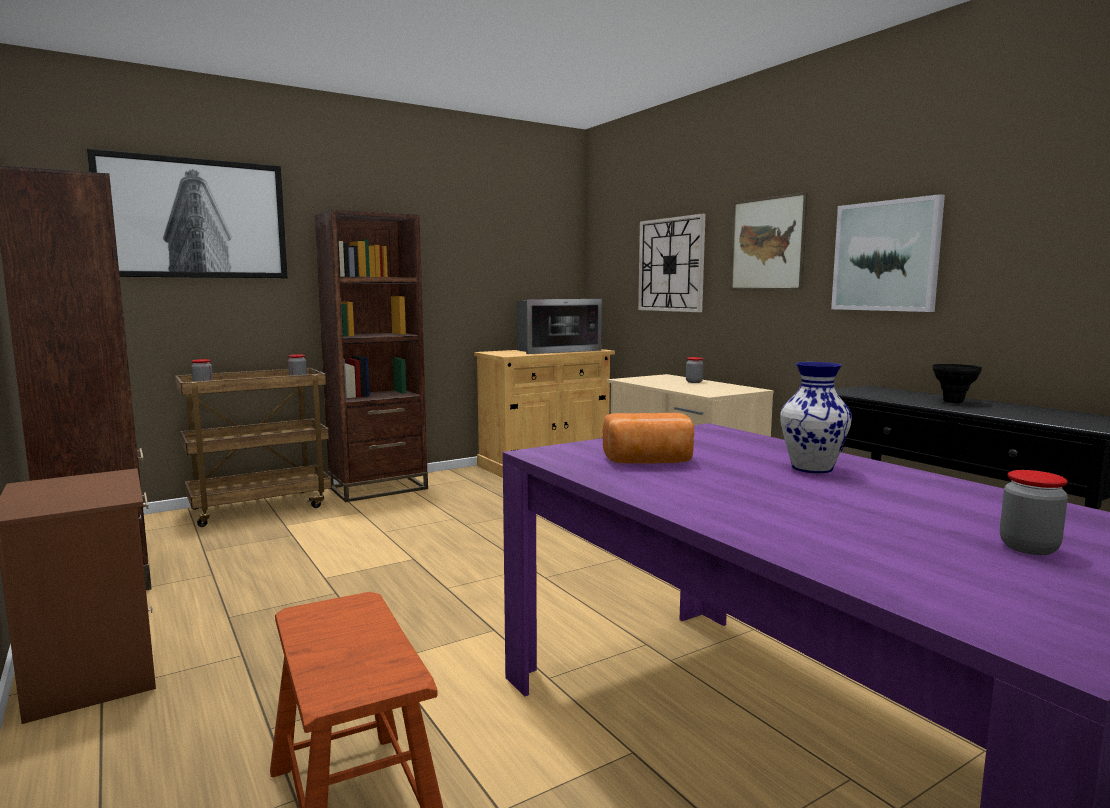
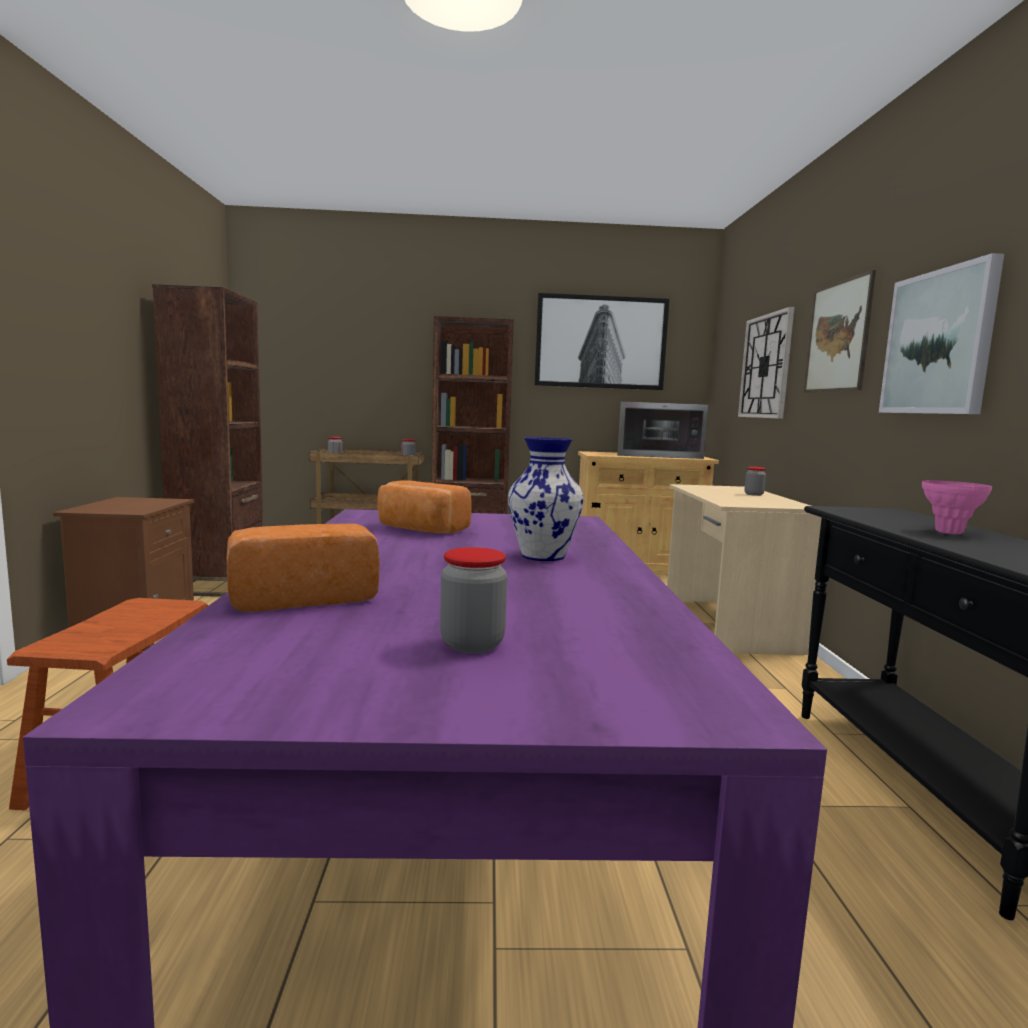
camera: 30 degrees right, 0 degrees up
picture [87,149,287,278] -> picture moved to [535,293,670,390]
black vase [932,364,982,403] -> pink vase [922,480,992,534]
none -> bread [227,524,380,612]

